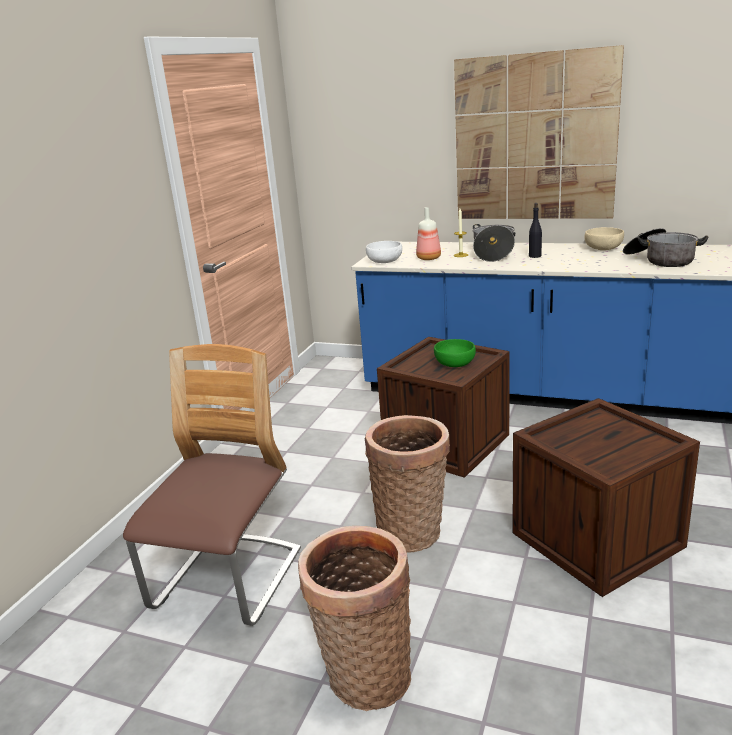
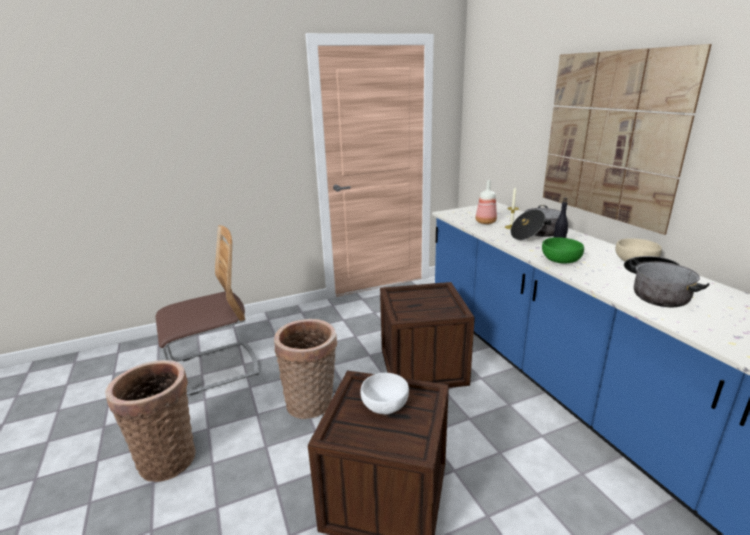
camera: 45 degrees right, 0 degrees up
white bowl [366,241,402,263] -> white bowl moved to [360,373,409,415]
green bowl [434,339,476,367] -> green bowl moved to [542,237,584,264]

